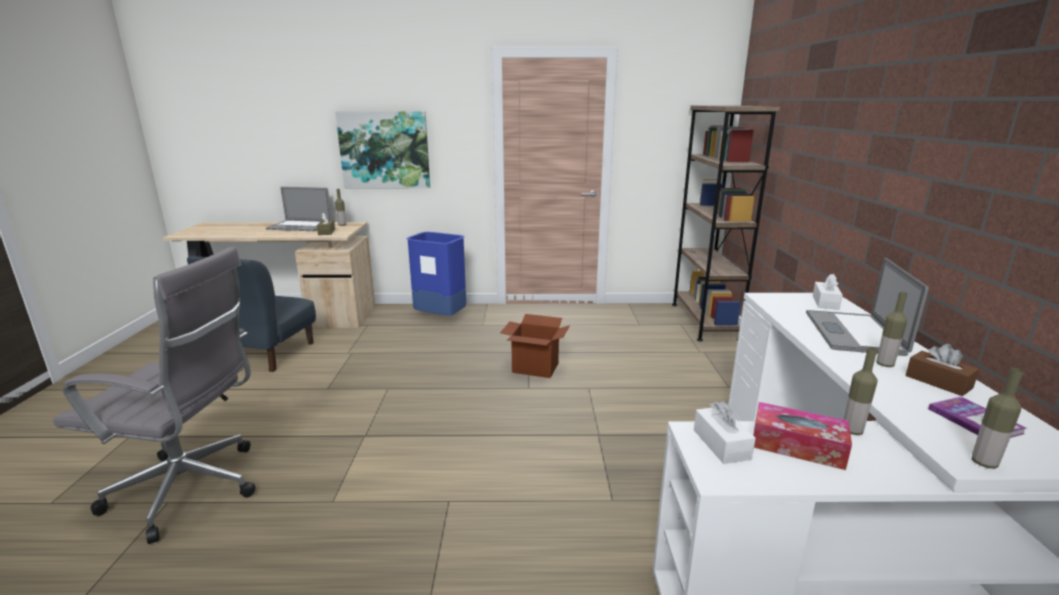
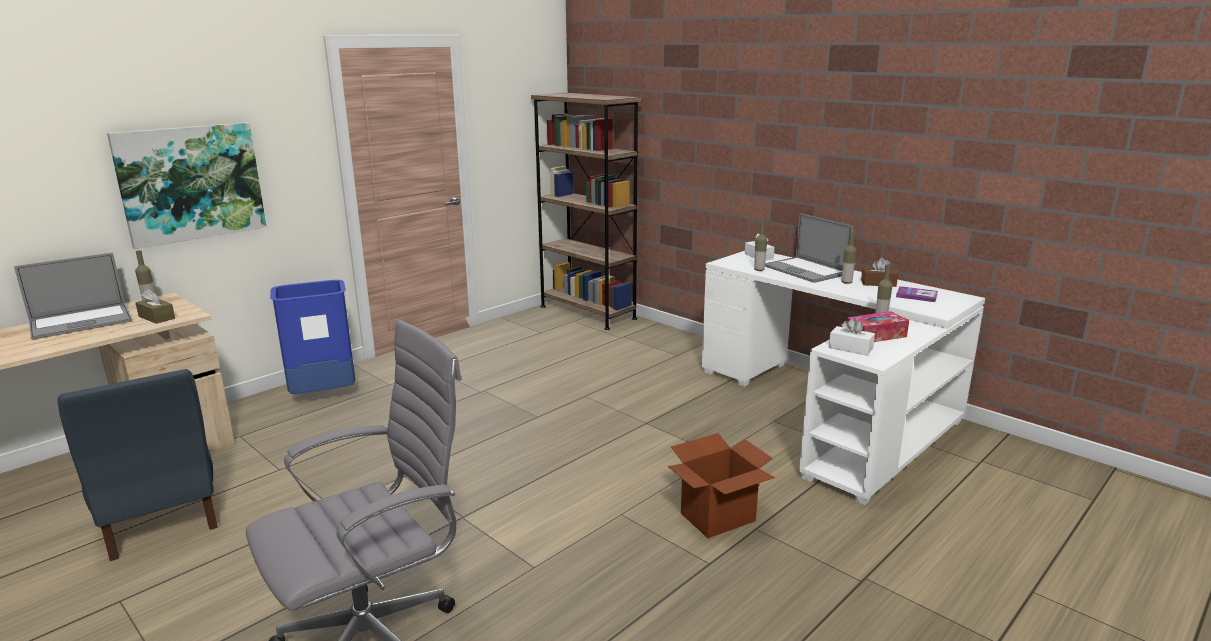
camera: 45 degrees left, 0 degrees up
cardboard box [500,314,570,378] -> cardboard box moved to [668,433,775,538]
bottle [972,368,1023,469] -> bottle moved to [754,222,767,271]

